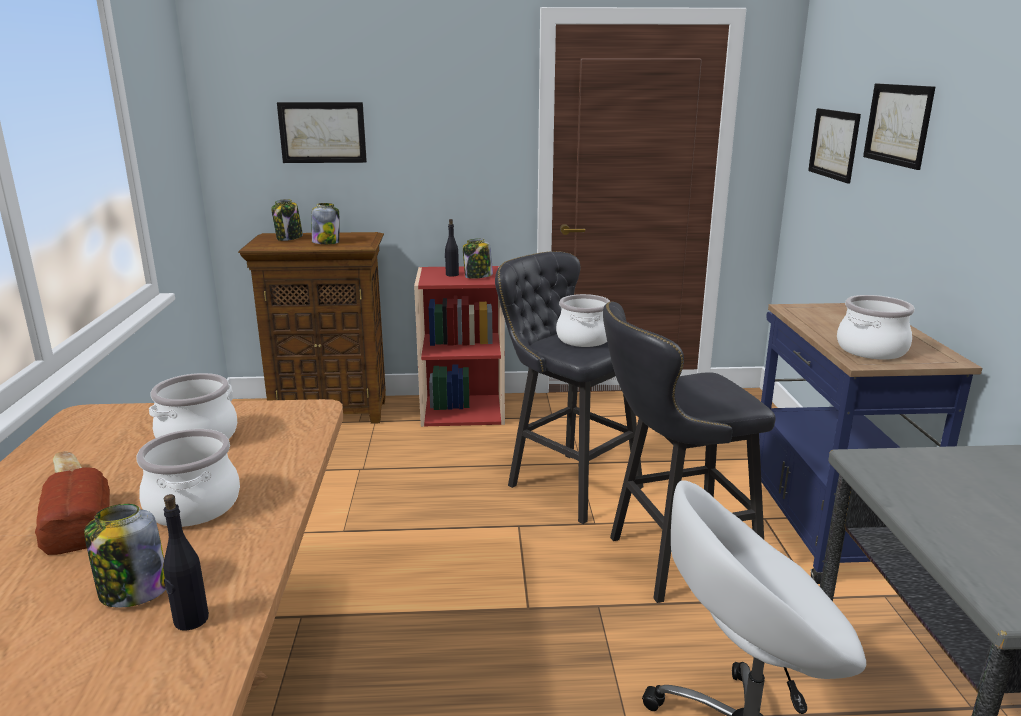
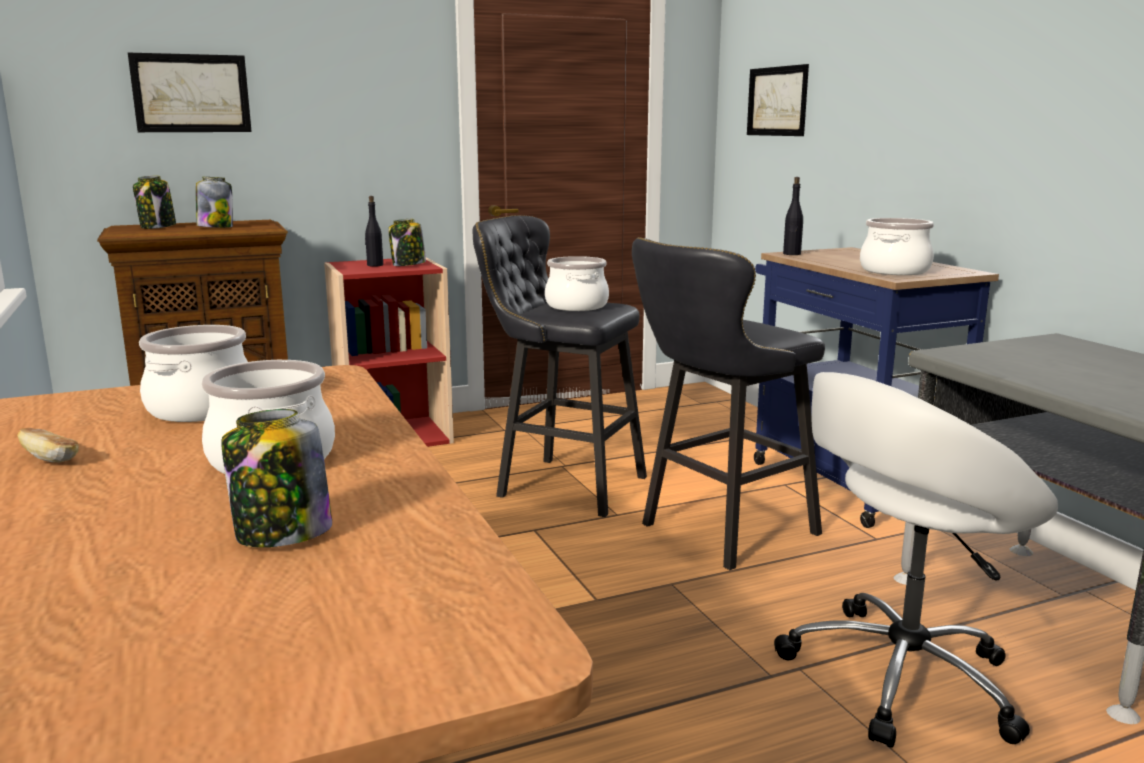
camera: 20 degrees left, 5 degrees down
bread [35,467,110,555] -> none
black bottle [163,494,209,631] -> black bottle moved to [783,177,803,255]
picture [863,84,935,170] -> none

